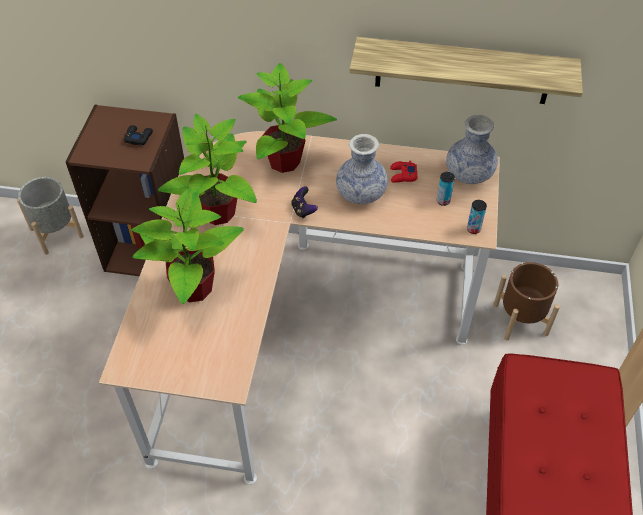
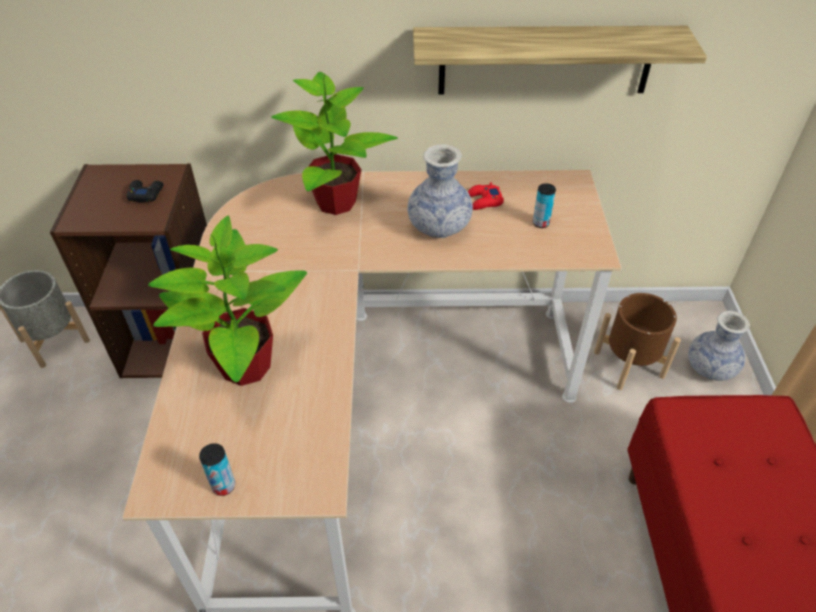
camera: 10 degrees left, 5 degrees down
potted plant [158,114,257,225] -> none
game controller [291,186,318,219] -> none
vase [446,115,498,184] -> vase moved to [688,311,750,381]
can [467,200,487,234] -> can moved to [199,443,235,496]

